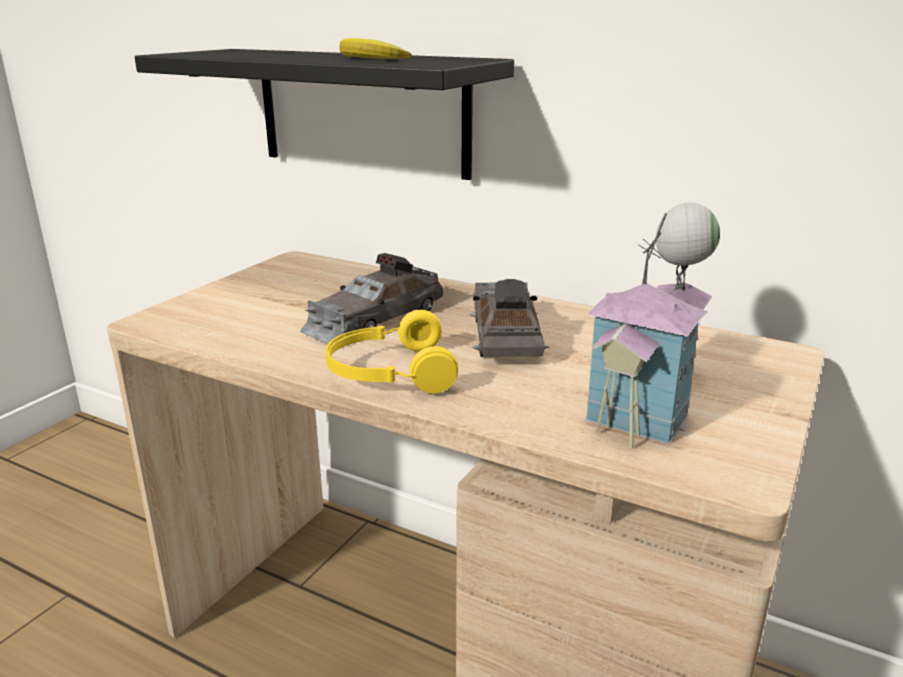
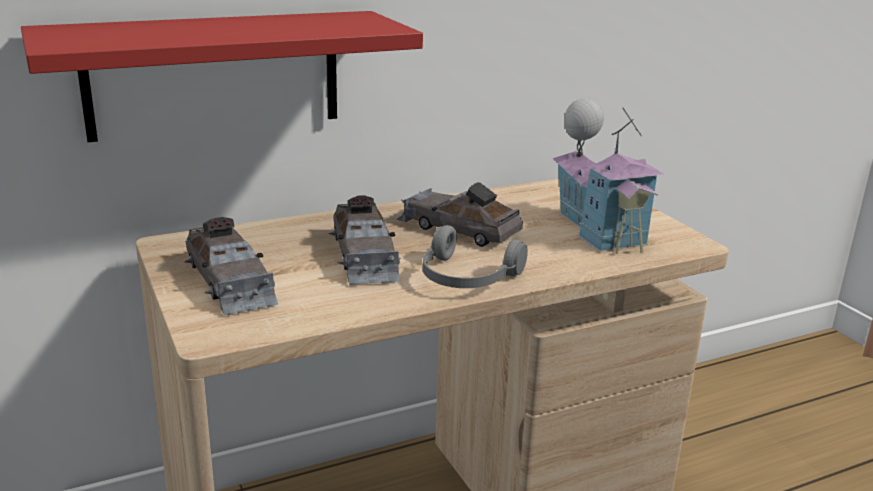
camera: 55 degrees left, 0 degrees up
black shelf [135,49,514,180] -> red shelf [21,11,423,142]
yellow headphones [325,310,458,393] -> grey headphones [423,225,528,288]
banana [340,38,412,59] -> none
none -> grey toy car [184,217,278,315]

